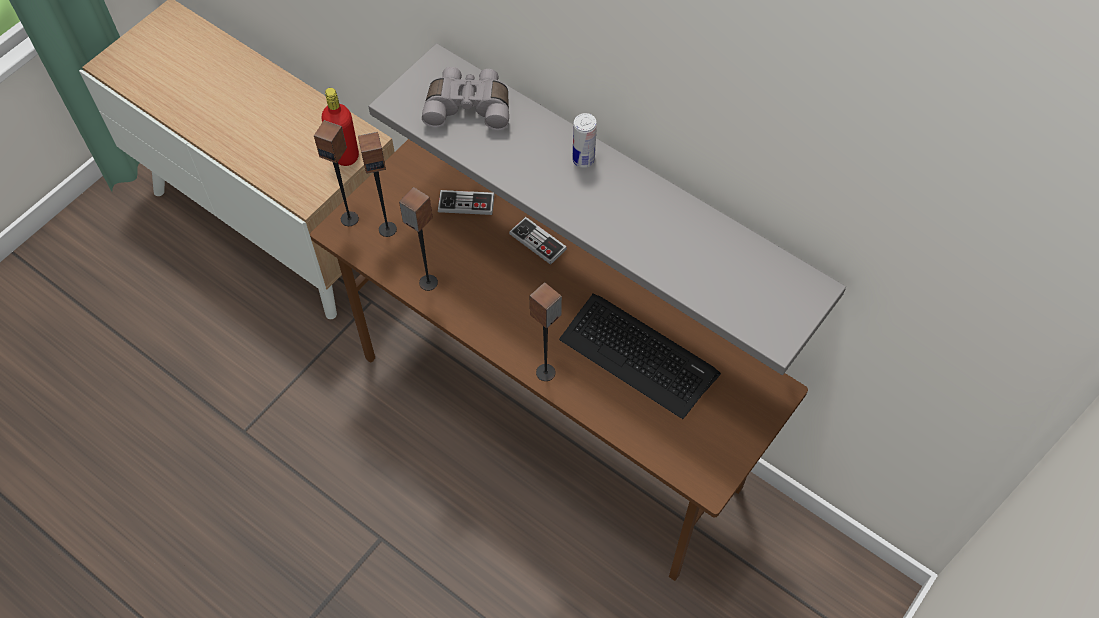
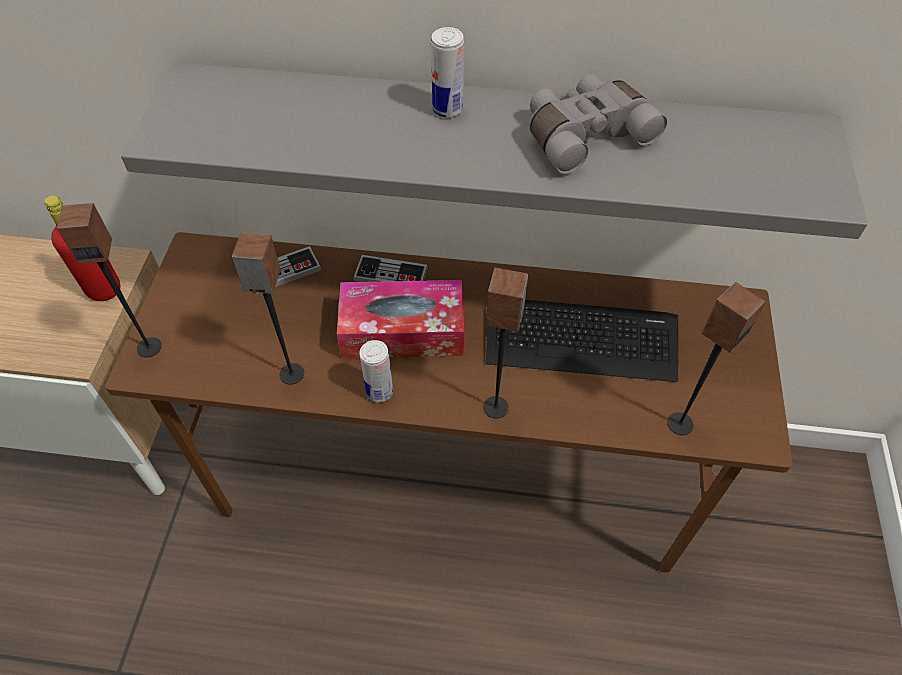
camera: 30 degrees left, 5 degrees down
speaker [358,132,397,237] -> speaker moved to [667,282,765,435]
grey binoculars [422,67,509,130] -> grey binoculars moved to [530,73,667,174]
none -> tissue box [337,280,464,359]
none -> can [359,340,393,403]

